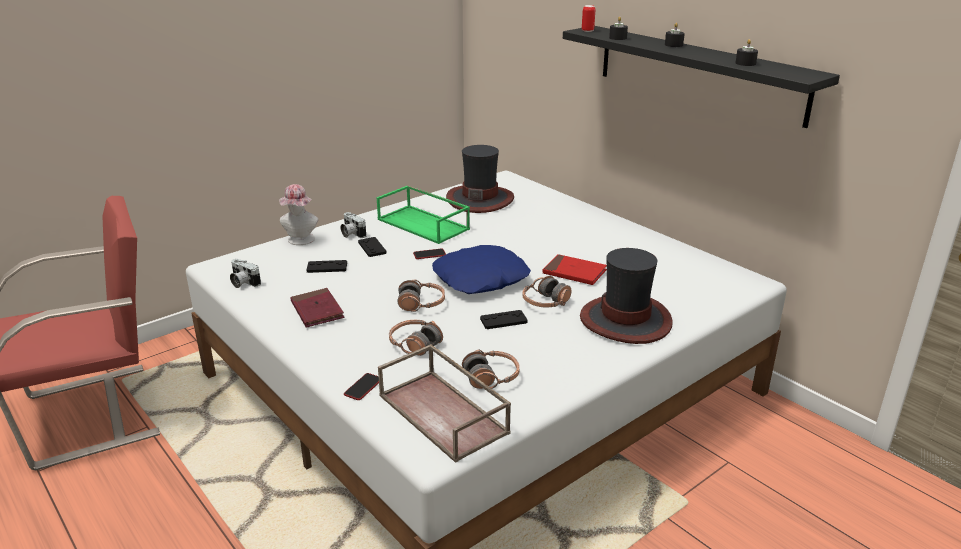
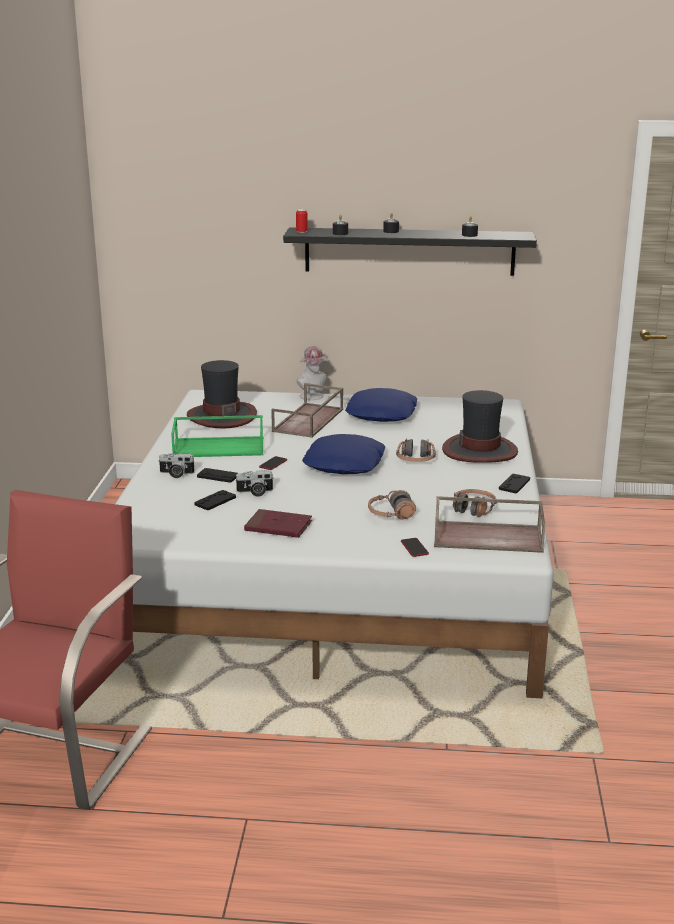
camera: 45 degrees left, 5 degrees down
camera [230,259,261,288] -> camera moved to [236,470,274,497]
hat [279,184,319,245] -> hat moved to [296,346,328,400]
headphones [397,280,445,312] -> none
black game controller [480,310,528,329] -> black game controller moved to [499,474,530,493]
red book [543,254,607,285] -> none
none -> brown tray [271,383,343,438]
none -> blue pillow [345,388,417,422]

